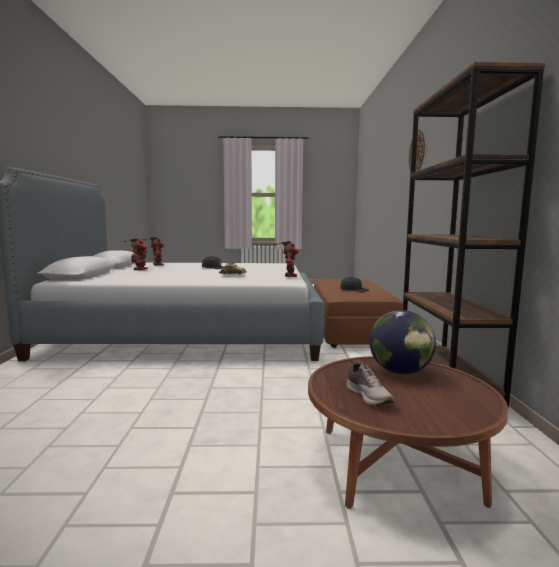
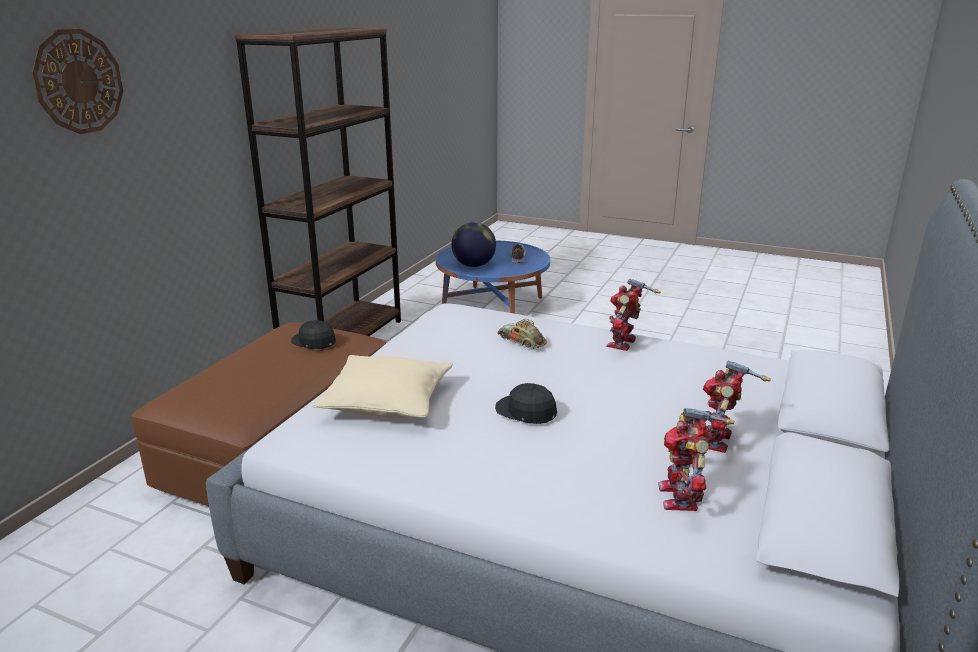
camera: 155 degrees left, 15 degrees up
toy robot [273,240,299,277] -> toy robot moved to [606,279,660,351]
brown coffee table [308,356,508,509] -> blue coffee table [436,240,550,314]
none -> beige pillow [312,355,453,418]

